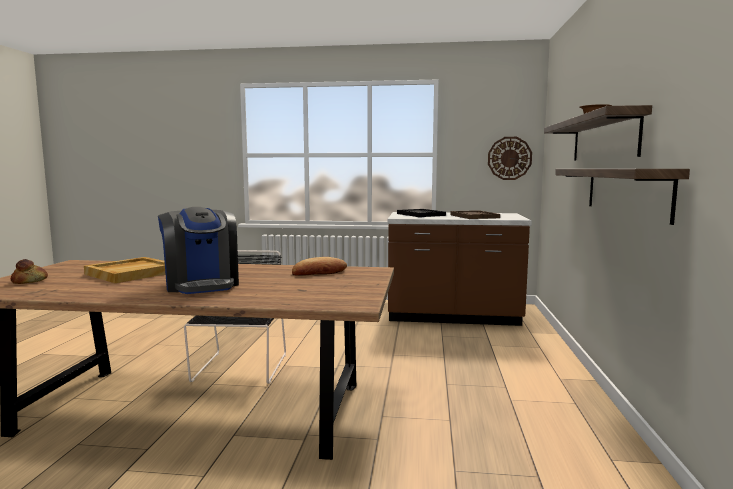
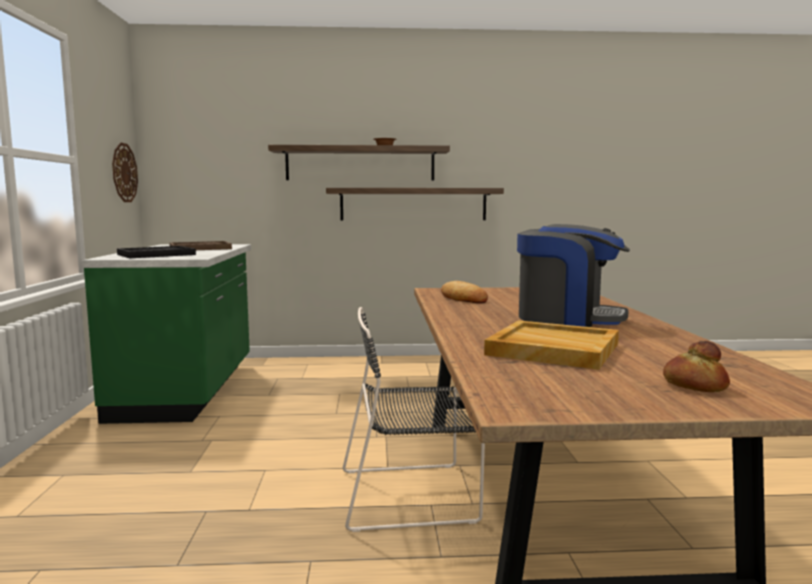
camera: 100 degrees left, 0 degrees up
coffee machine [158,207,239,294] -> coffee machine turned 60 degrees clockwise [517,224,630,327]
brown counter [387,212,532,326] -> green counter [83,244,251,424]

